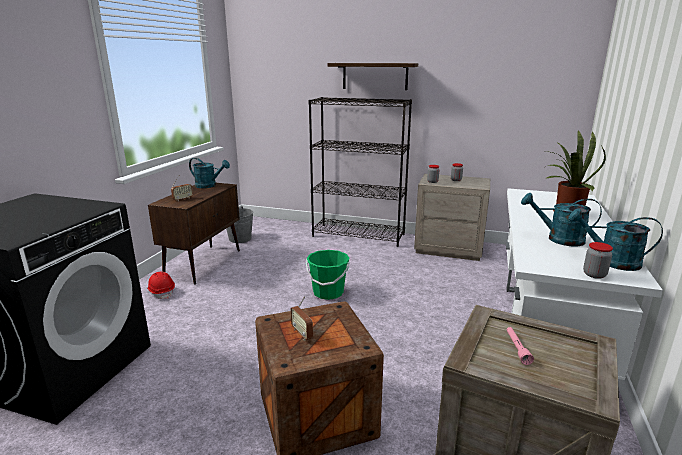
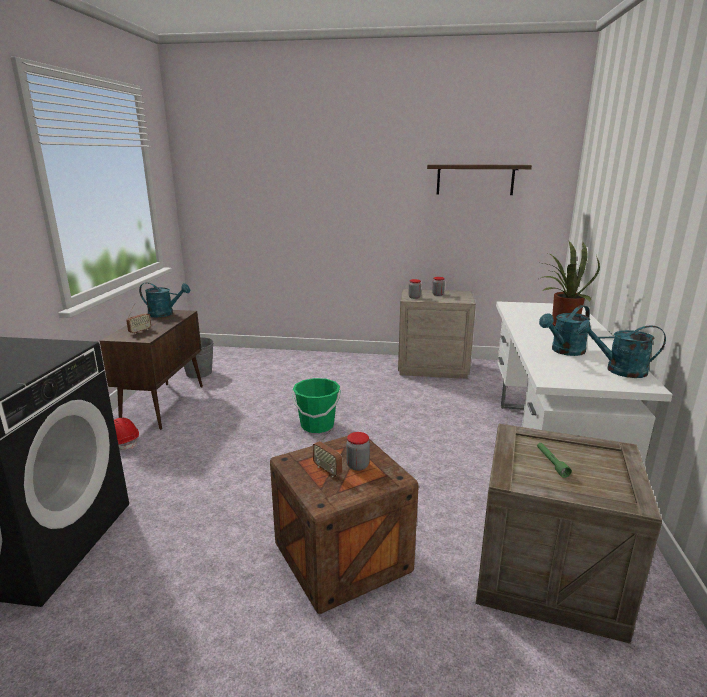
camera: 10 degrees left, 0 degrees up
black bookcase [309,97,412,247] -> none
shelf [328,63,418,90] -> shelf moved to [427,164,532,195]
pink flashlight [507,327,534,365] -> green flashlight [537,443,572,478]
turquoise watering can [521,193,602,246] -> turquoise watering can turned 45 degrees counterclockwise [539,305,590,356]
jar [583,242,613,279] -> jar moved to [346,432,370,471]

